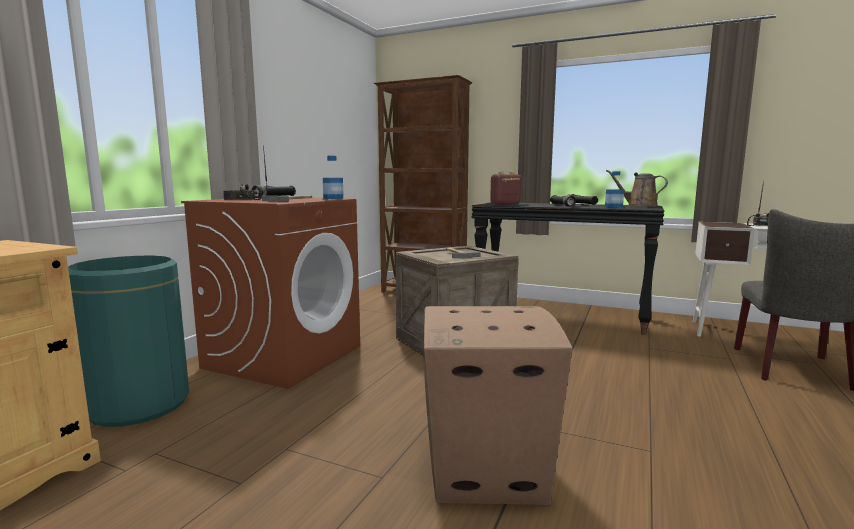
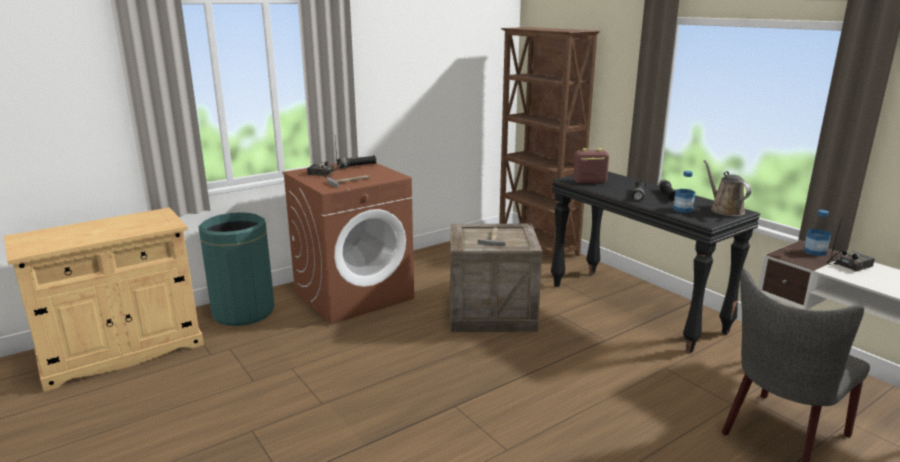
camera: 30 degrees right, 10 degrees up
bottle [323,156,343,199] -> bottle moved to [804,210,831,256]
cardboard box [423,306,572,505] -> none

